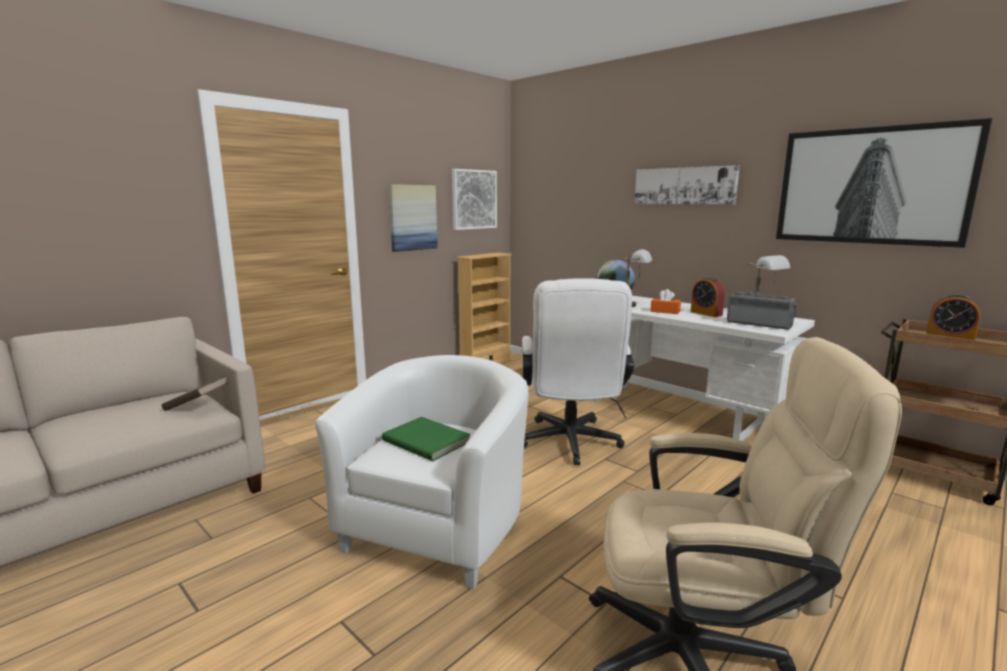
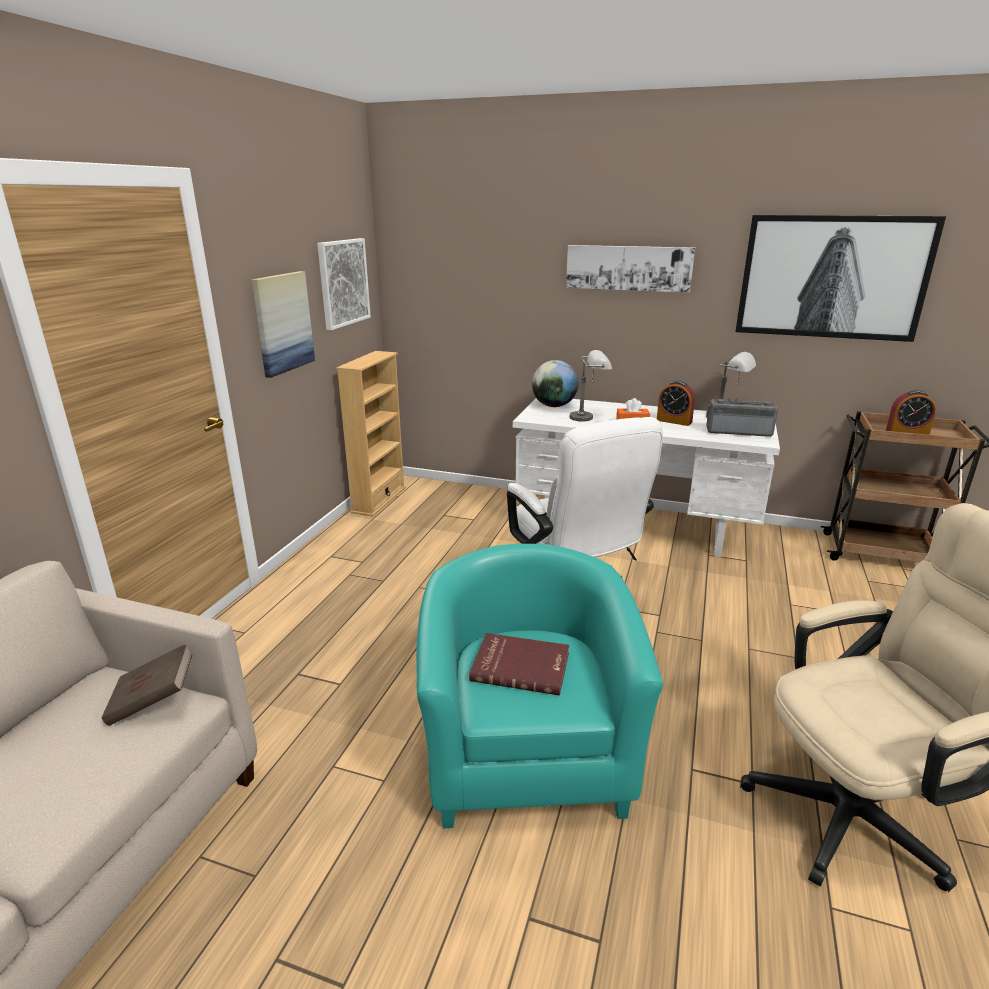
camera: 25 degrees left, 10 degrees up
white armchair [315,355,528,590] -> turquoise armchair [416,544,663,829]
green book [382,417,471,461] -> red book [469,633,569,696]

